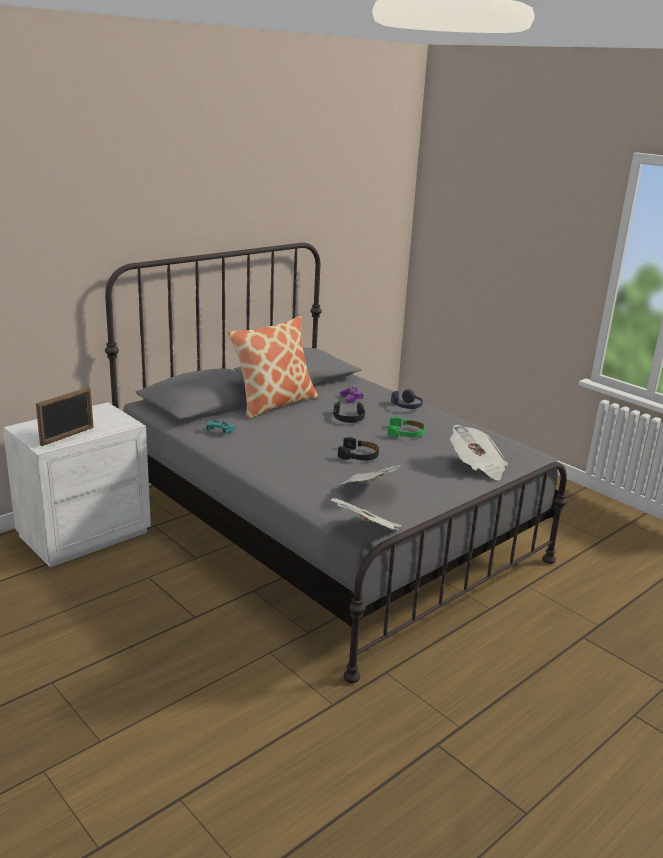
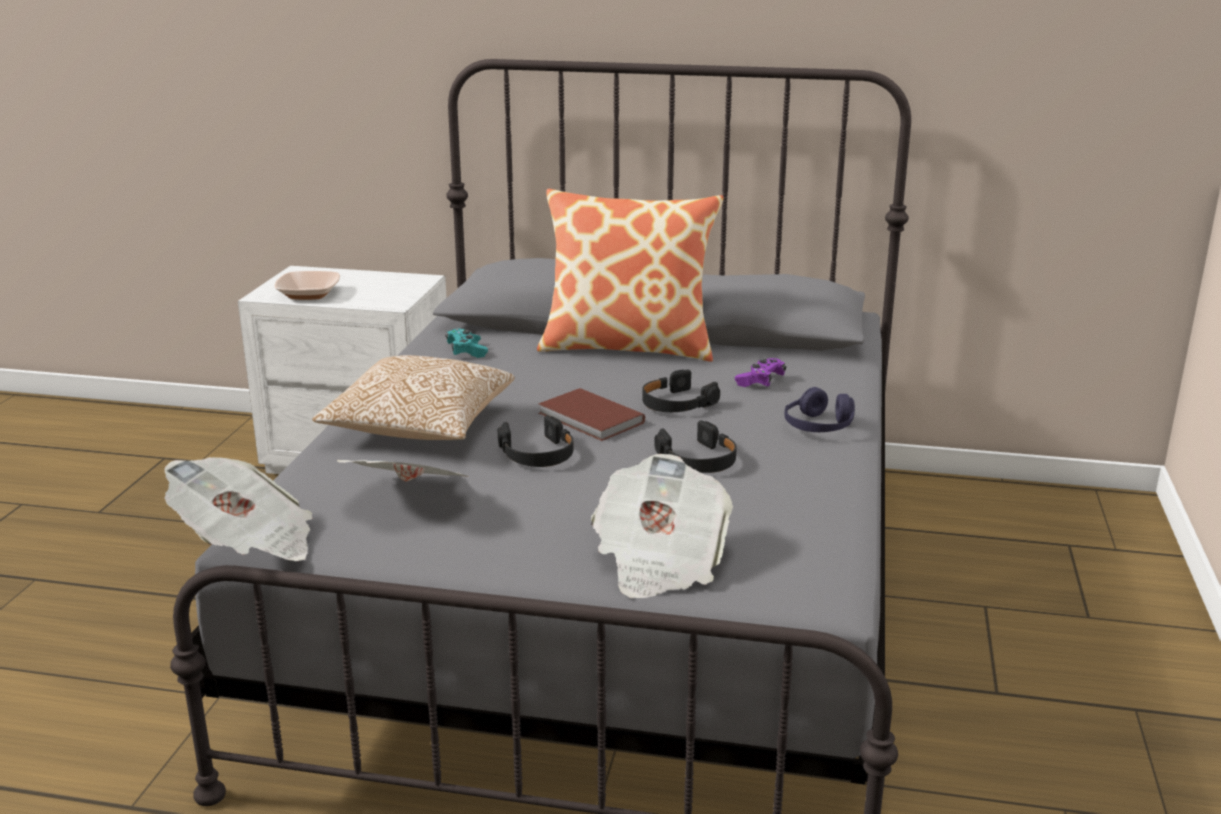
camera: 55 degrees right, 0 degrees up
picture frame [36,387,94,446] -> bowl [274,271,340,300]
green headphones [387,417,425,437] -> black headphones [654,420,737,473]
none -> pillow [312,355,515,440]
none -> brown book [538,388,645,441]

